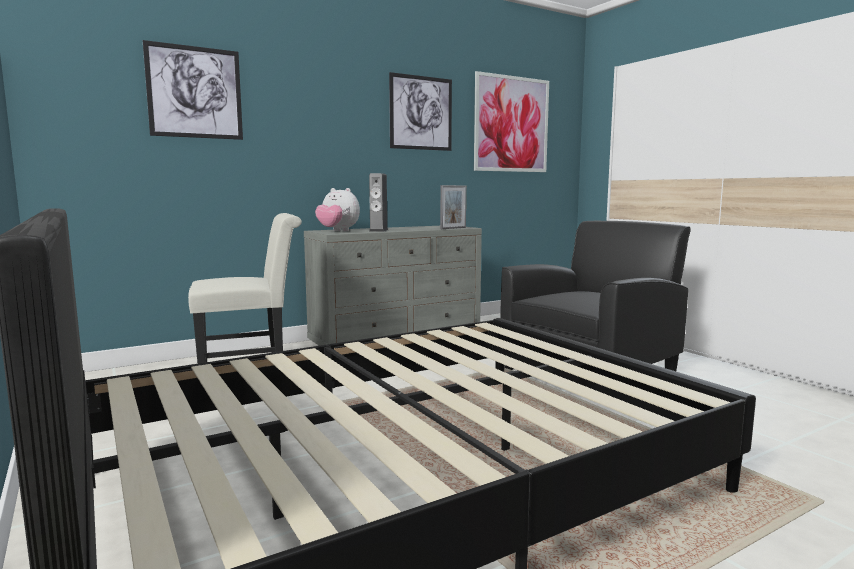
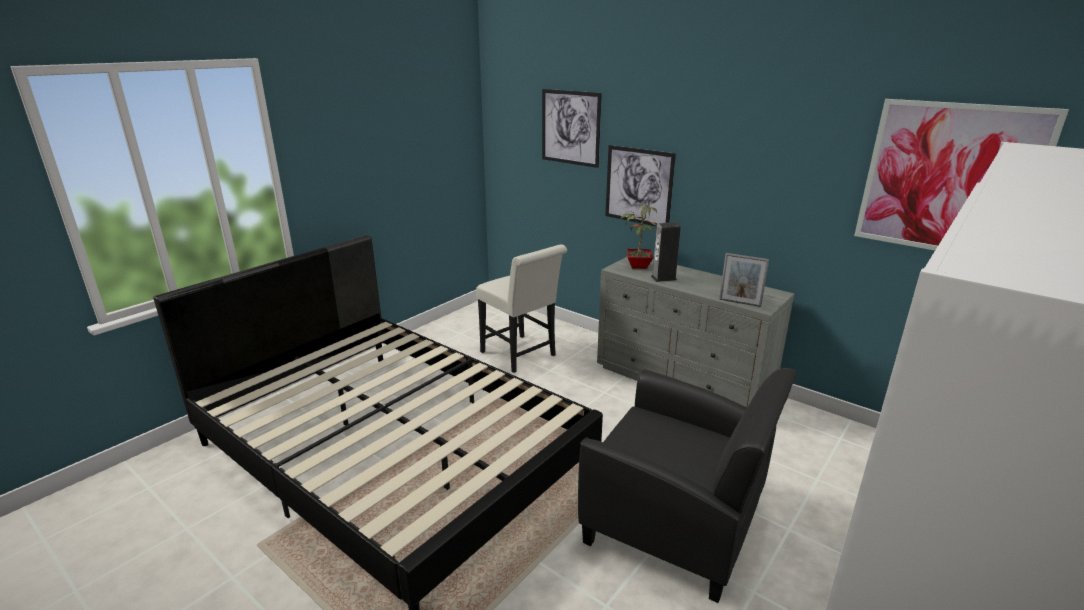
camera: 70 degrees right, 15 degrees up
plush toy [315,188,360,231] -> potted plant [620,202,657,269]
picture [389,72,452,151] -> picture moved to [605,145,676,227]

